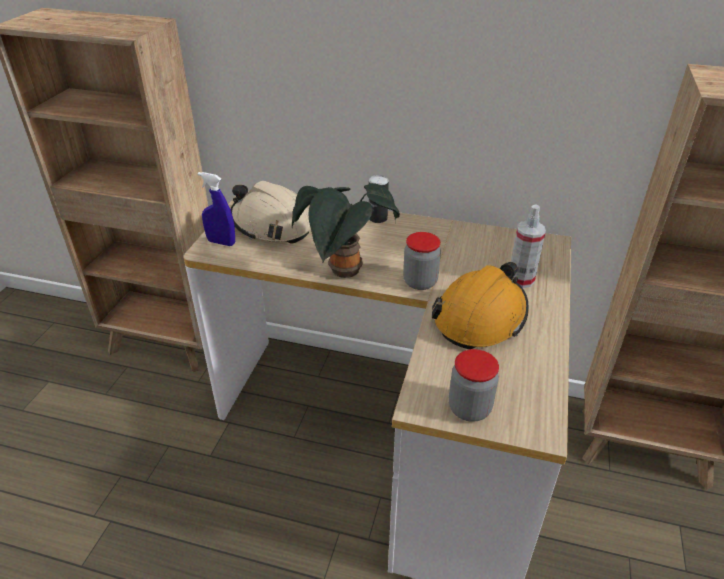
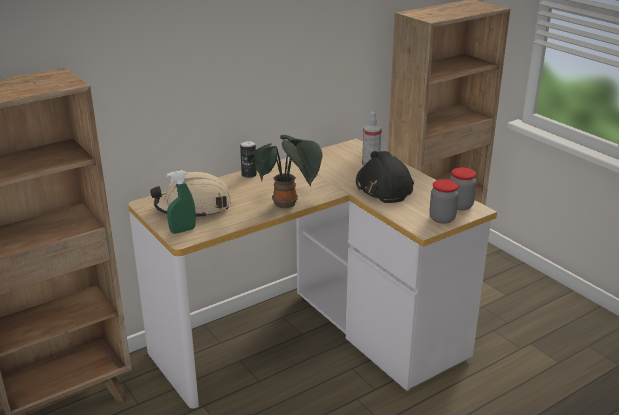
camera: 50 degrees left, 10 degrees down
blue spray bottle [198,172,235,246] -> green spray bottle [167,170,196,234]
jar [403,232,441,290] -> jar moved to [450,167,477,210]
orange hard hat [432,262,529,349] -> black hard hat [356,151,414,203]

